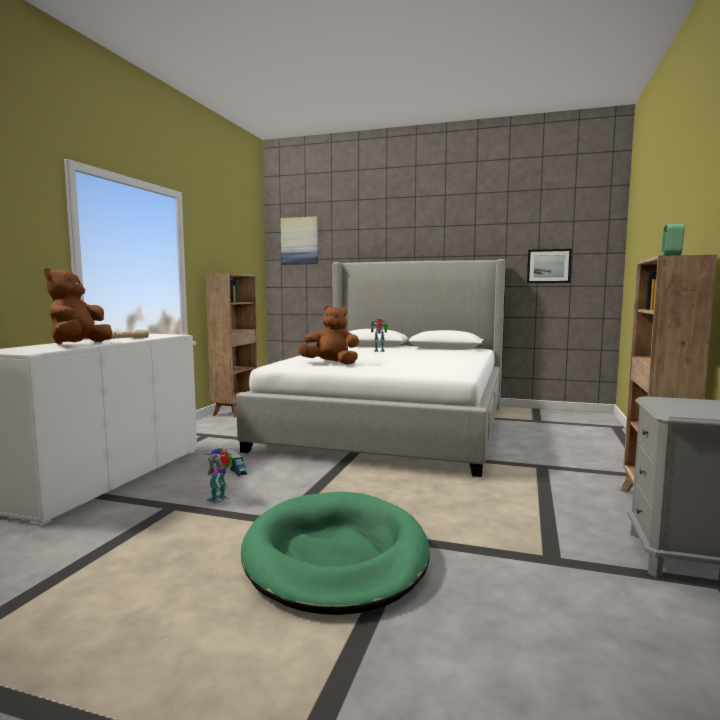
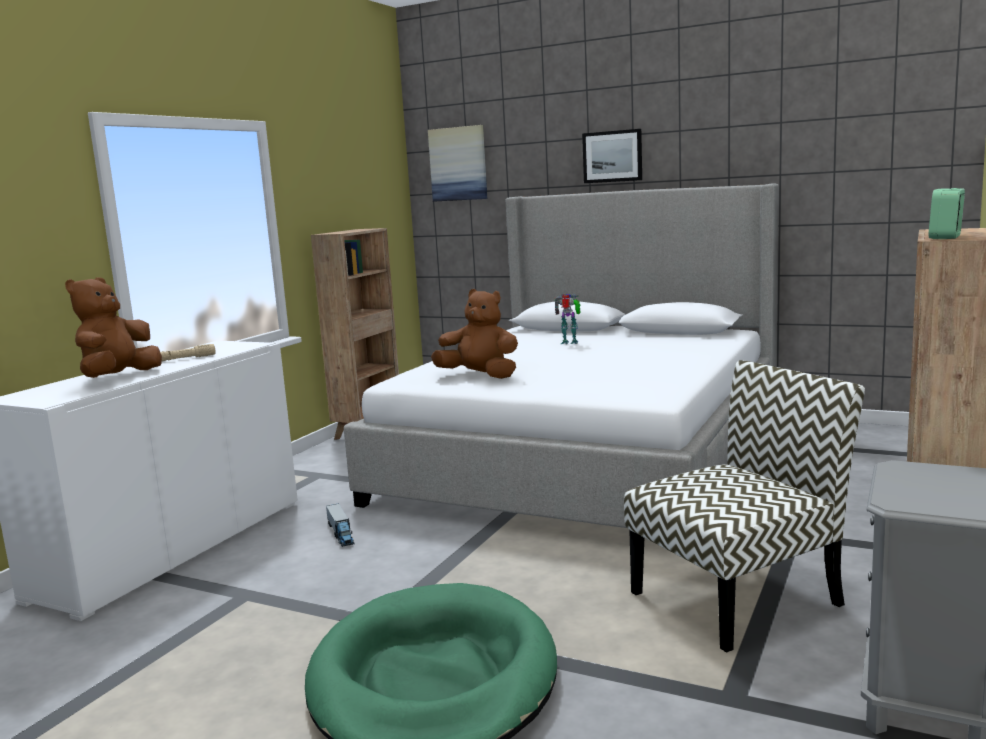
camera: 10 degrees right, 5 degrees up
toy robot [204,448,232,504] -> none
picture [527,249,572,283] -> picture moved to [582,129,642,183]
none -> chair [624,360,865,653]

